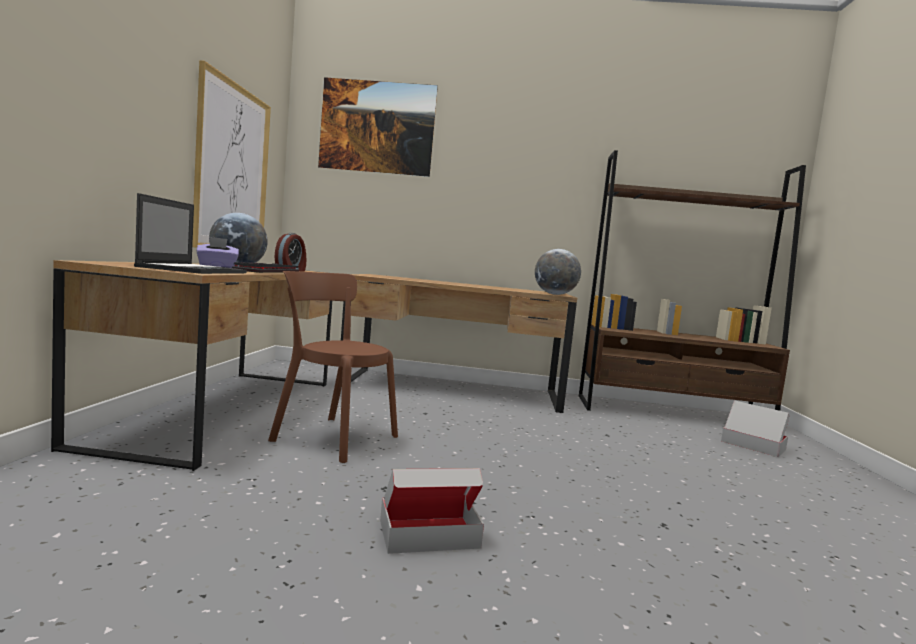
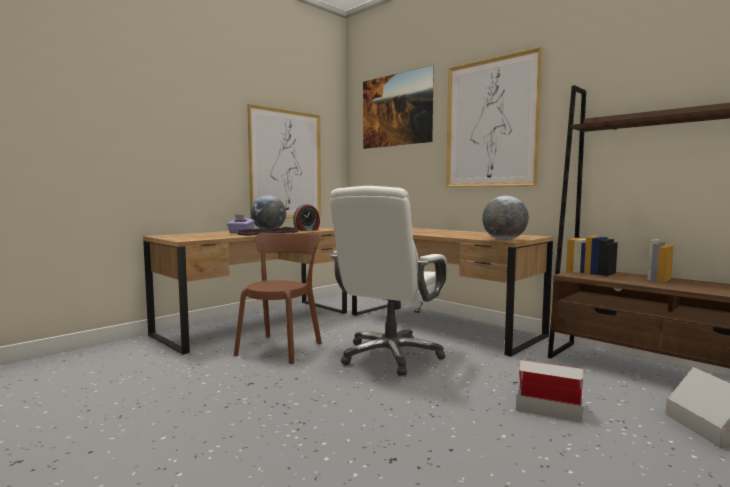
camera: 40 degrees right, 0 degrees up
laptop [134,193,247,274] -> none
brown chair [268,271,398,463] -> brown chair turned 45 degrees clockwise [234,233,322,364]
cardboard box [380,468,484,554] -> cardboard box moved to [516,360,583,423]
none -> white office chair [330,186,447,376]
none -> picture [446,47,543,187]

